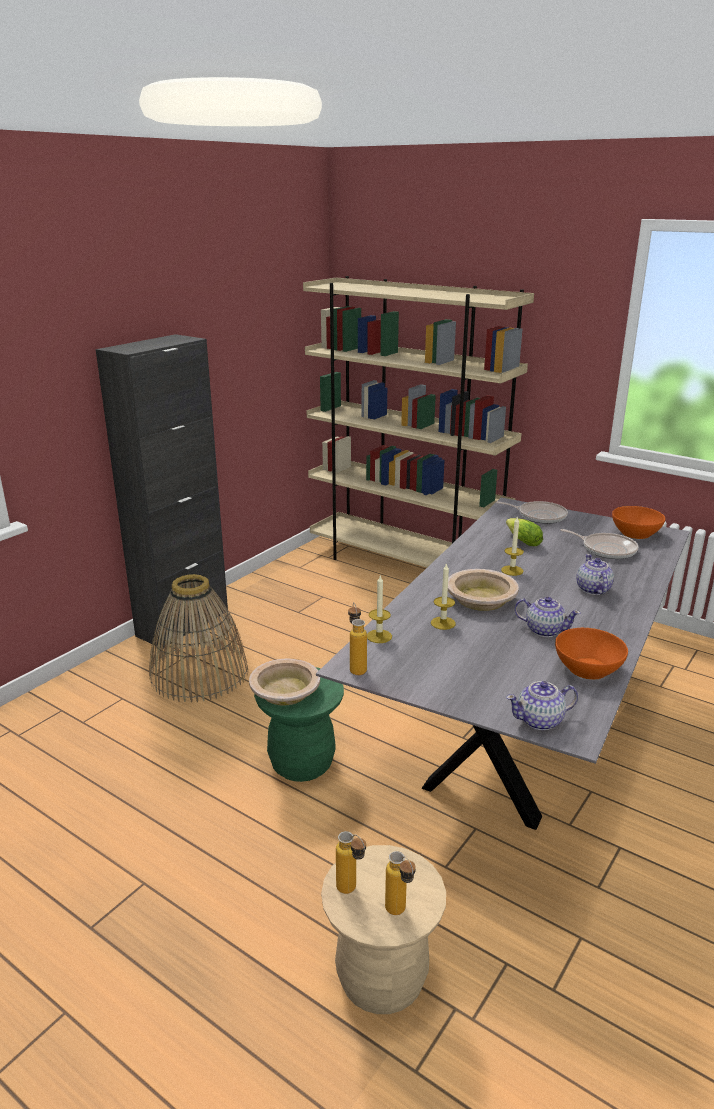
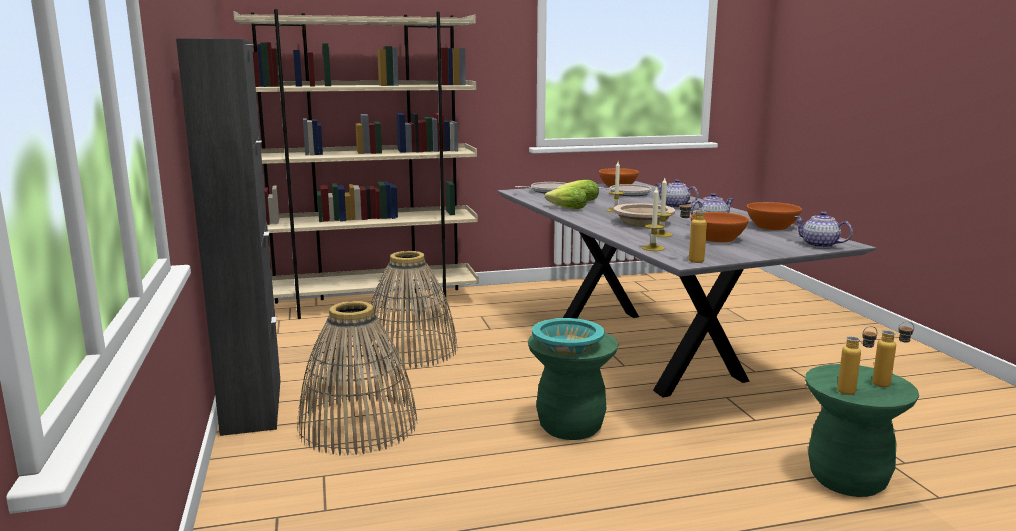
camera: 50 degrees left, 10 degrees down
beige bowl [249,659,320,706] -> turquoise bowl [532,318,604,355]
beige stool [321,845,446,1014] -> green stool [805,364,919,497]
teapot [506,681,578,730] -> teapot turned 105 degrees clockwise [794,211,853,248]
none -> basket [369,251,457,369]
none -> lettuce [545,187,587,209]
none -> orange bowl [691,212,749,242]

